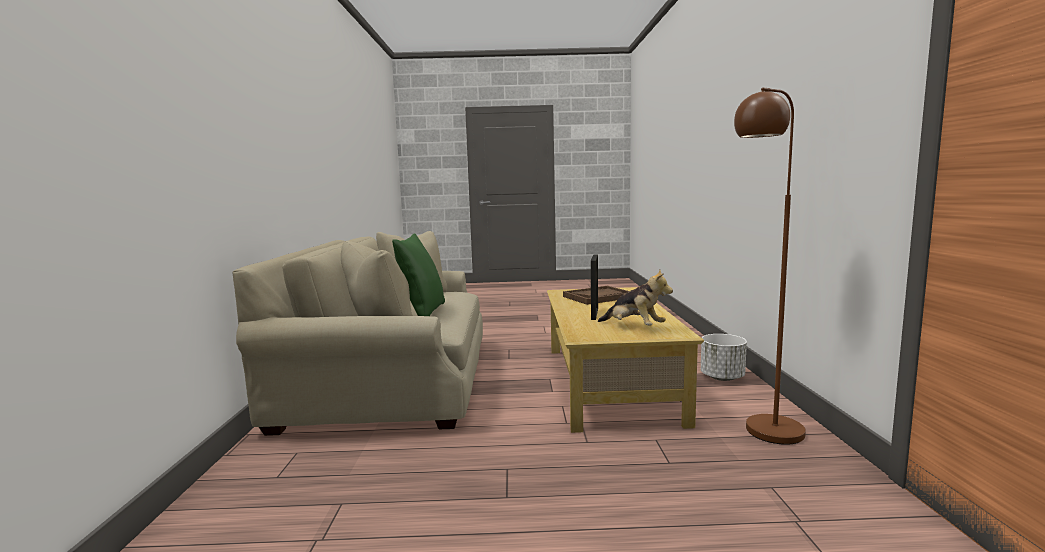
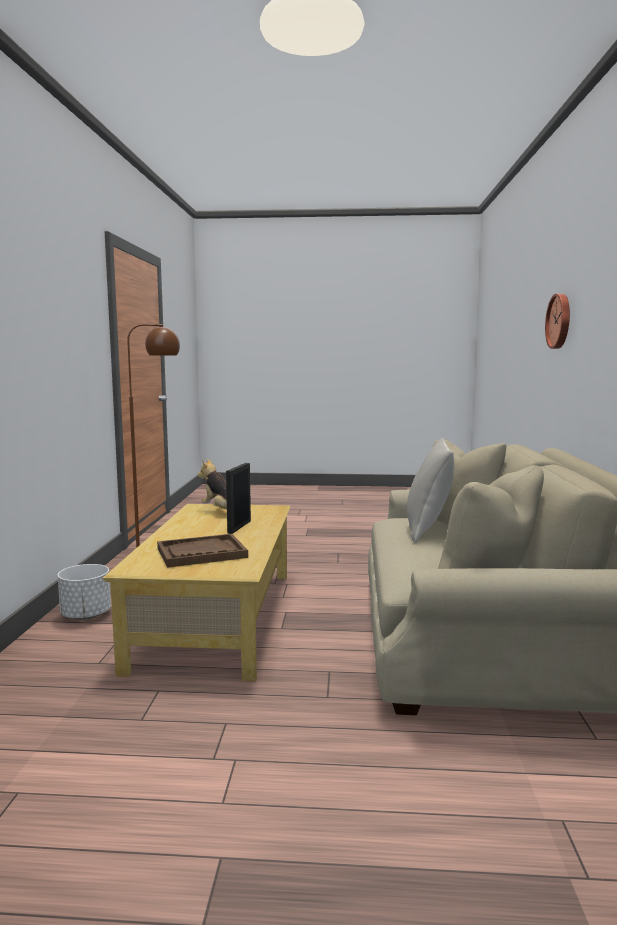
camera: 175 degrees left, 0 degrees up
green pillow [392,233,445,316] -> grey pillow [407,437,454,543]
none -> wall clock [545,293,570,349]

